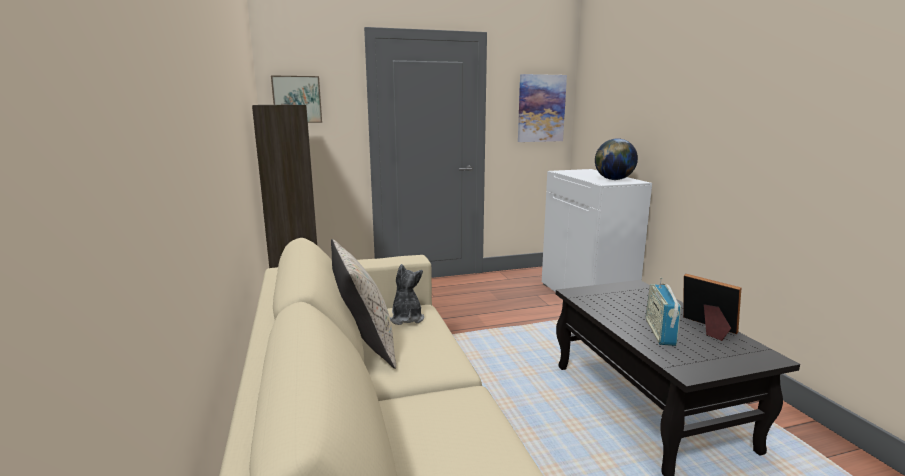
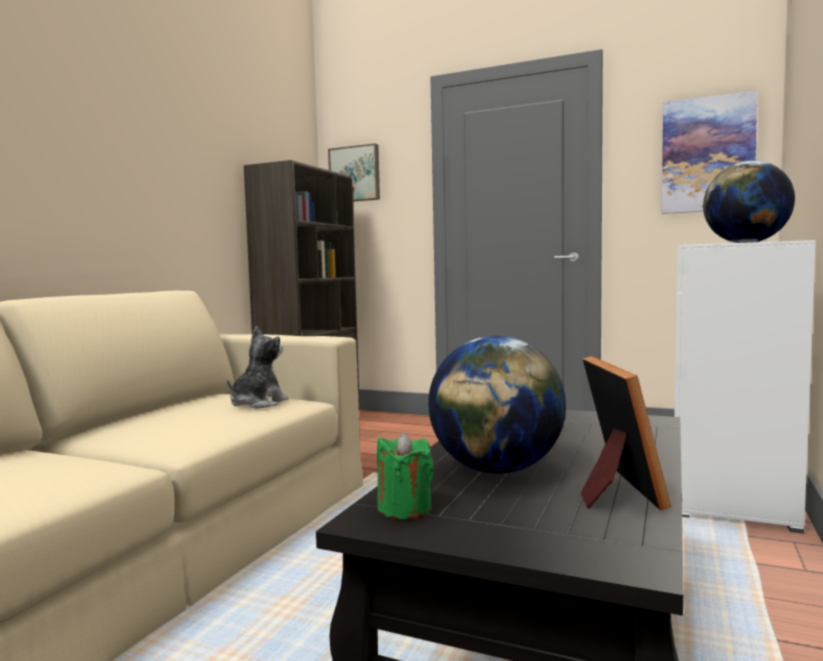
camera: 40 degrees right, 10 degrees down
beige pillow [331,239,396,369] -> none
radio [646,277,681,346] -> globe [428,336,566,474]
none -> green candle [377,432,434,520]

